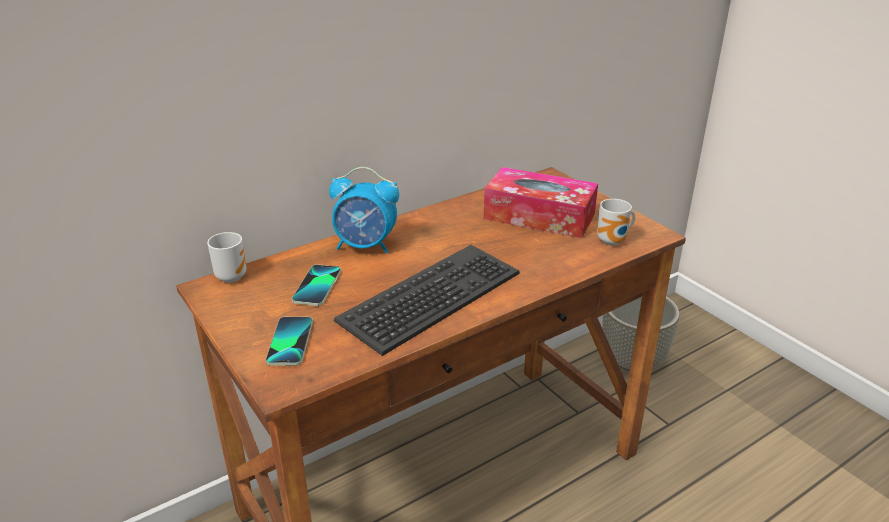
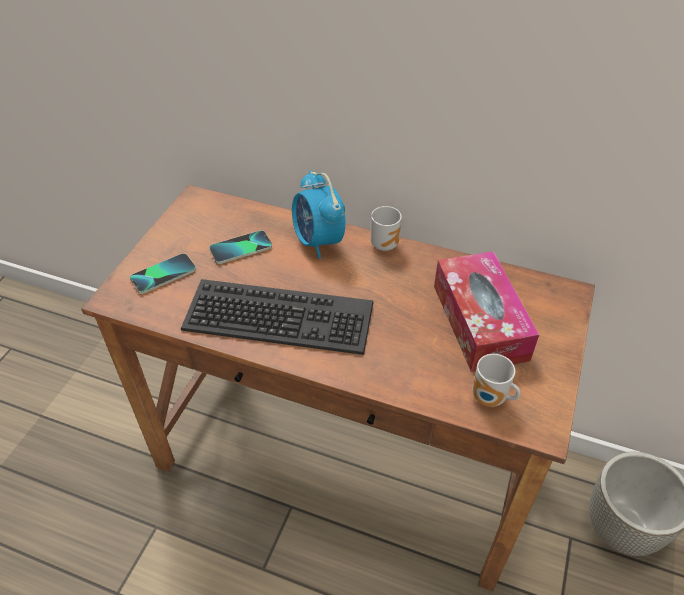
camera: 55 degrees right, 15 degrees up
mug [207,232,246,283] -> mug moved to [371,206,402,251]

